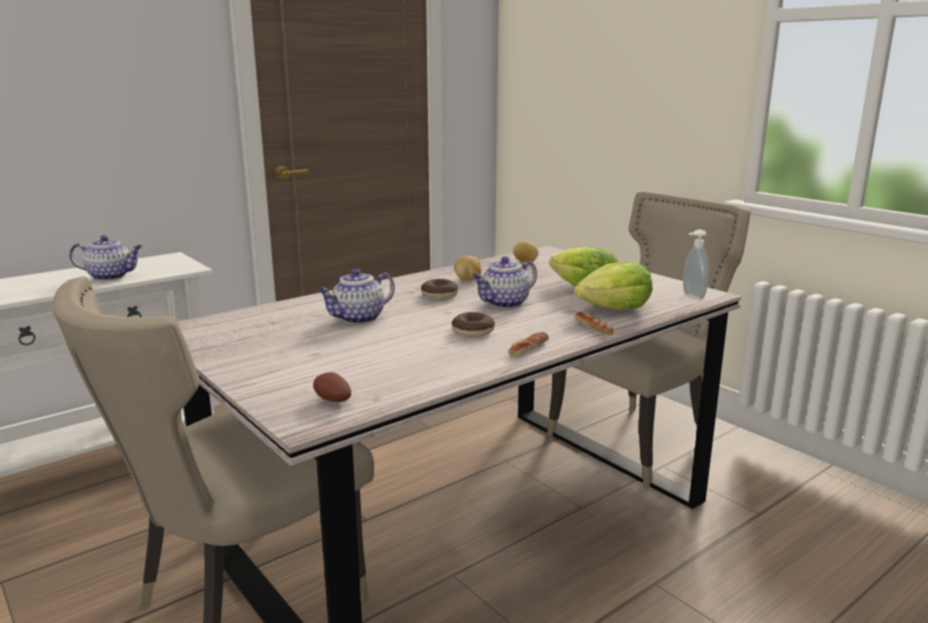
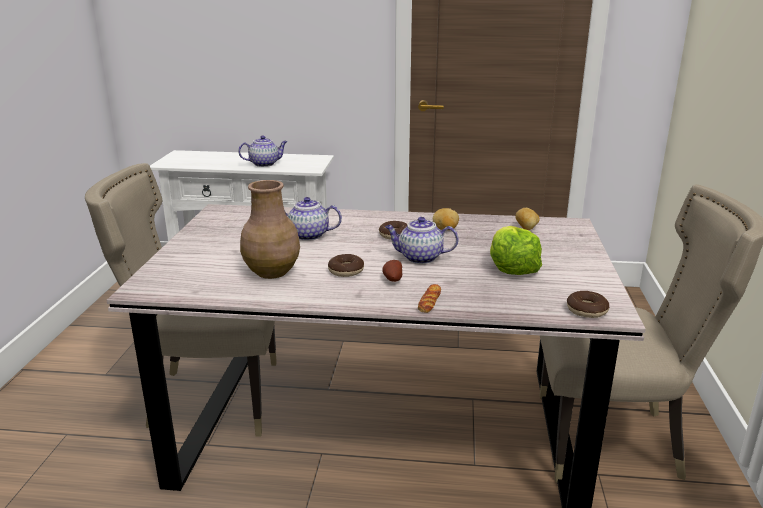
camera: 45 degrees right, 5 degrees up
teapot [69,235,142,281] -> teapot turned 60 degrees counterclockwise [238,135,287,167]
potato [313,372,351,402] -> potato moved to [382,260,402,282]
bread [509,332,549,356] -> none
lettuce [575,261,652,309] -> none
soap dispenser [683,229,709,301] -> donut [567,291,609,318]
none -> brown vase [240,180,300,279]

